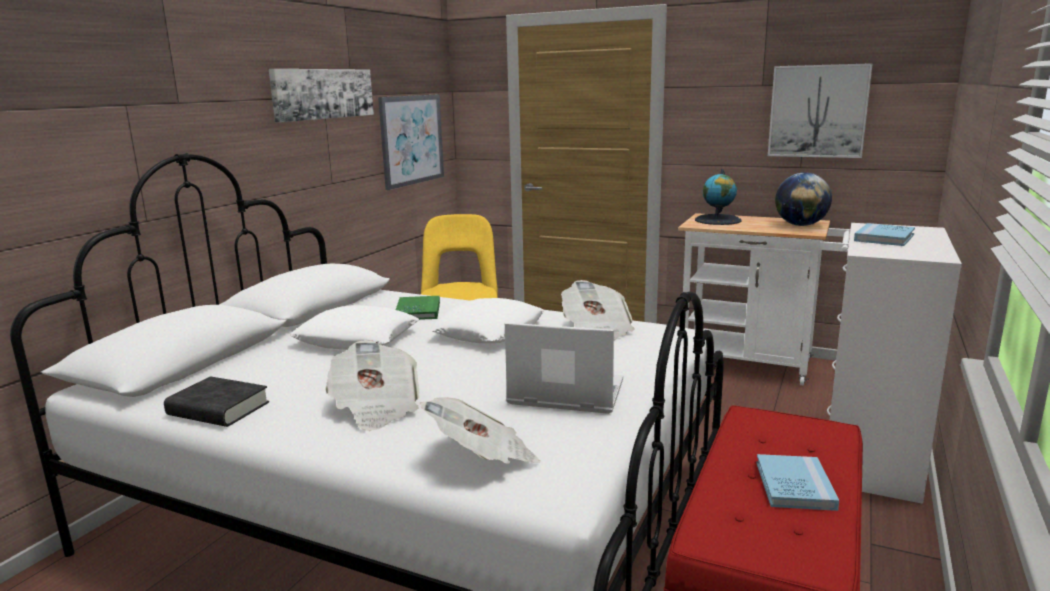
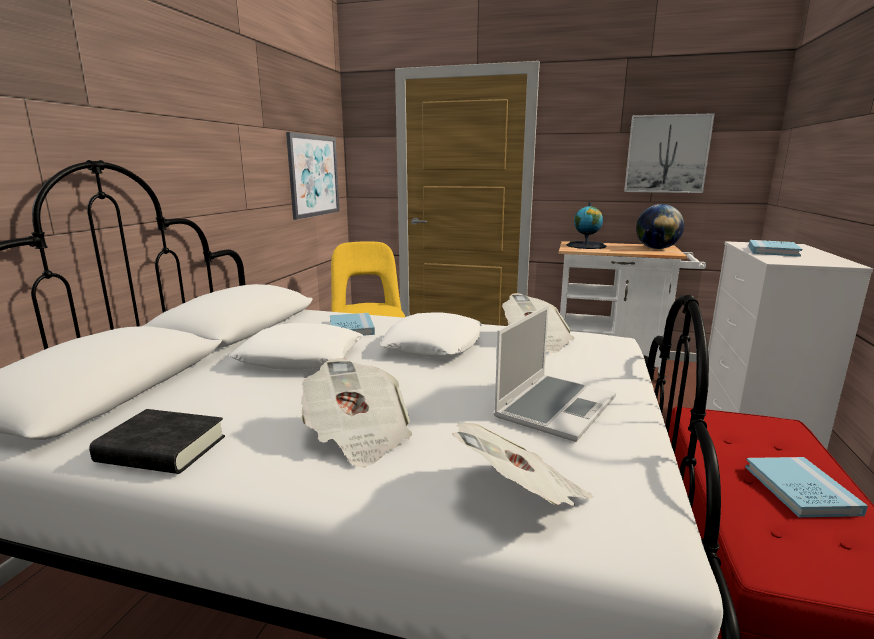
camera: 10 degrees left, 0 degrees up
picture [269,69,374,122] -> none
green book [396,296,440,320] -> blue book [330,313,375,336]
laptop [505,323,623,414] -> laptop turned 120 degrees clockwise [494,305,616,442]

